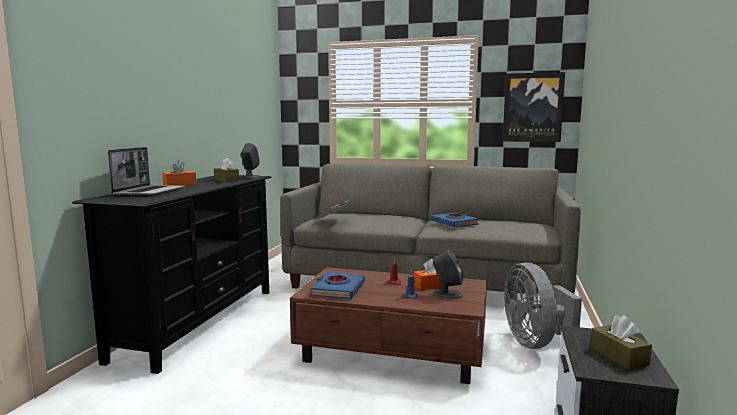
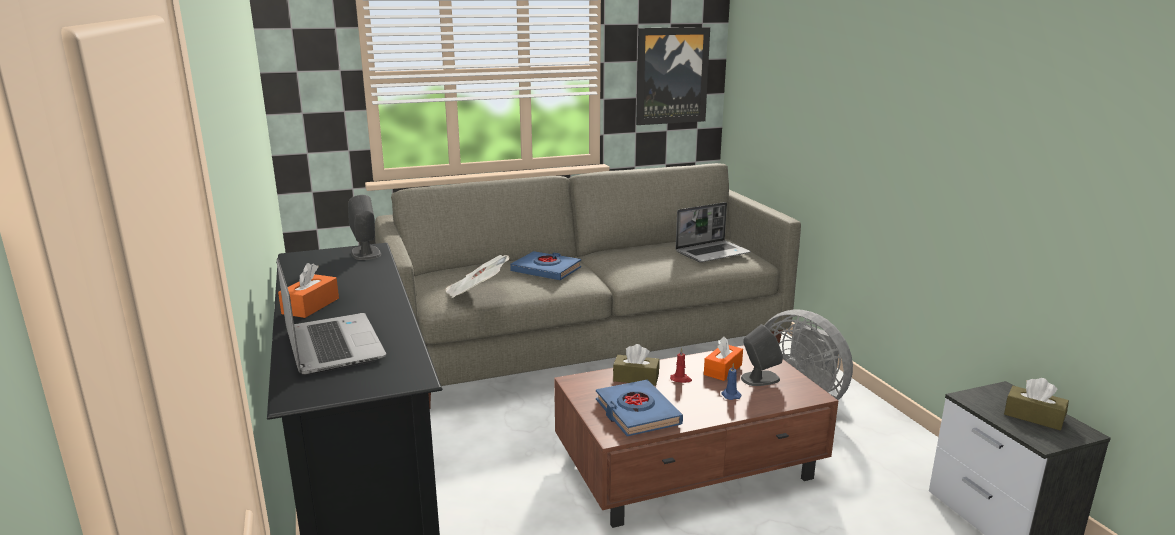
camera: 35 degrees left, 10 degrees up
brown tissue box [214,158,239,182] -> brown tissue box moved to [613,344,659,386]
blue book [430,213,479,227] -> blue book moved to [510,251,581,280]
none -> laptop [676,202,751,262]

